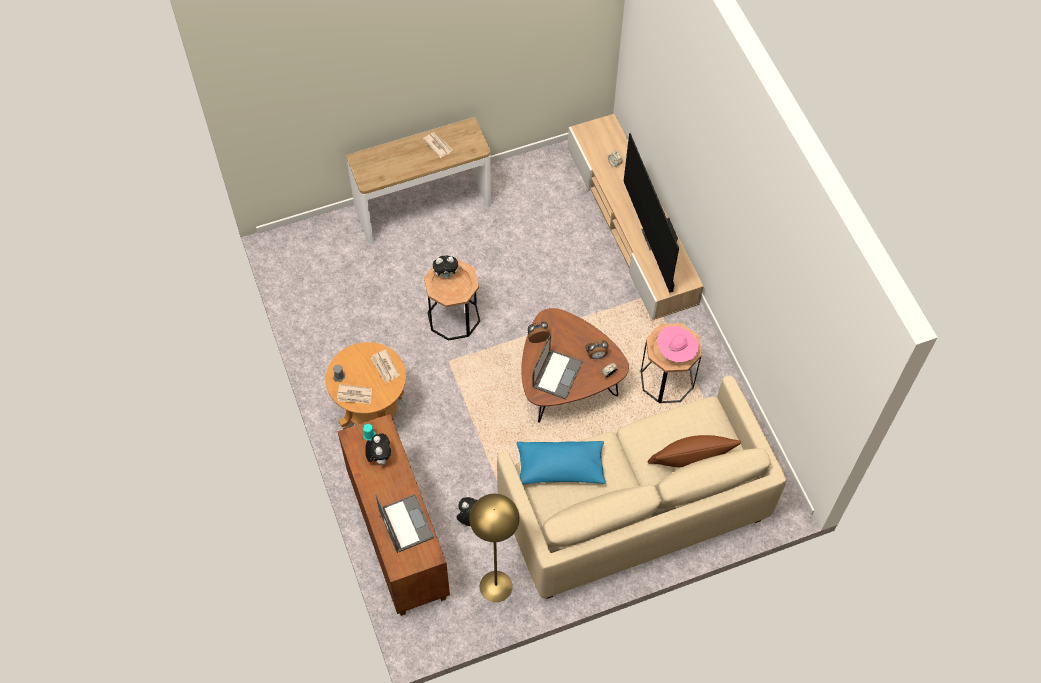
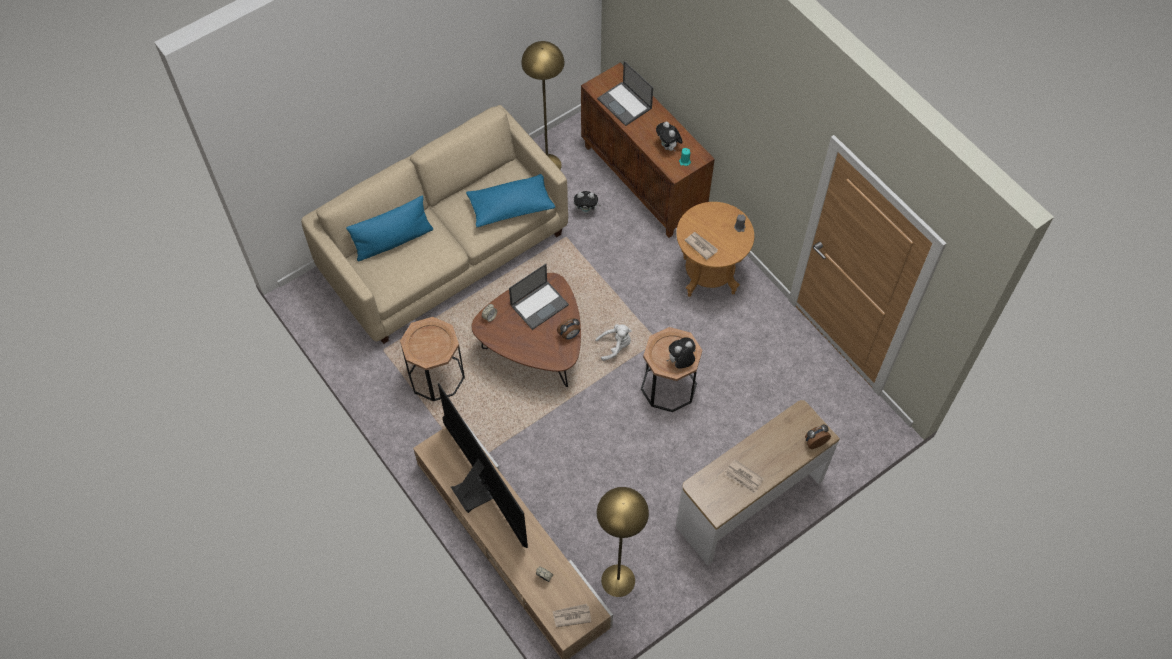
camera: 165 degrees right, 0 degrees up
newspaper [337,384,372,404] -> newspaper moved to [553,604,591,627]
laptop [532,334,583,400] -> laptop turned 135 degrees counterclockwise [509,264,569,330]
alarm clock [585,339,608,359] -> alarm clock moved to [805,424,831,449]
brown pillow [647,435,741,467] -> blue pillow [346,196,433,261]
pink hat [657,326,699,363] -> none
none -> white plush toy [595,324,631,361]
none -> yellow floor lamp [597,487,649,597]

